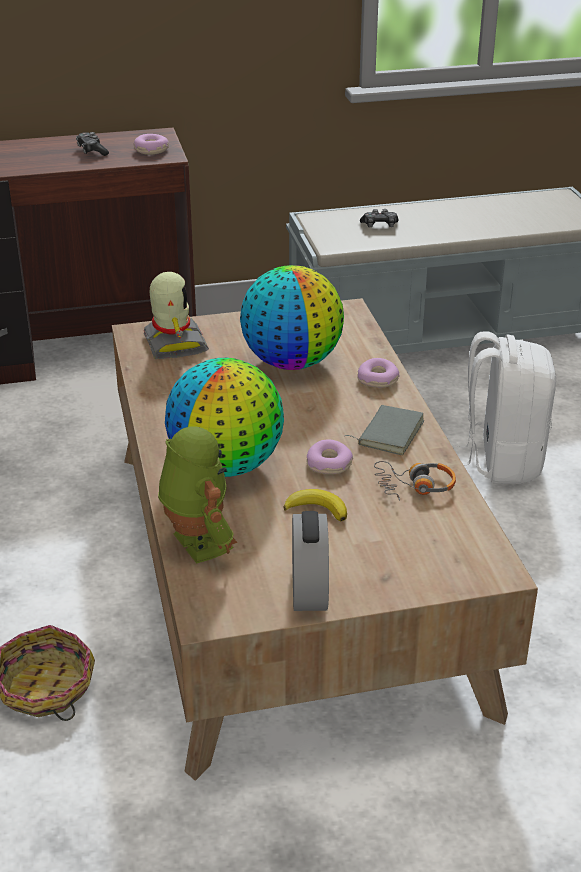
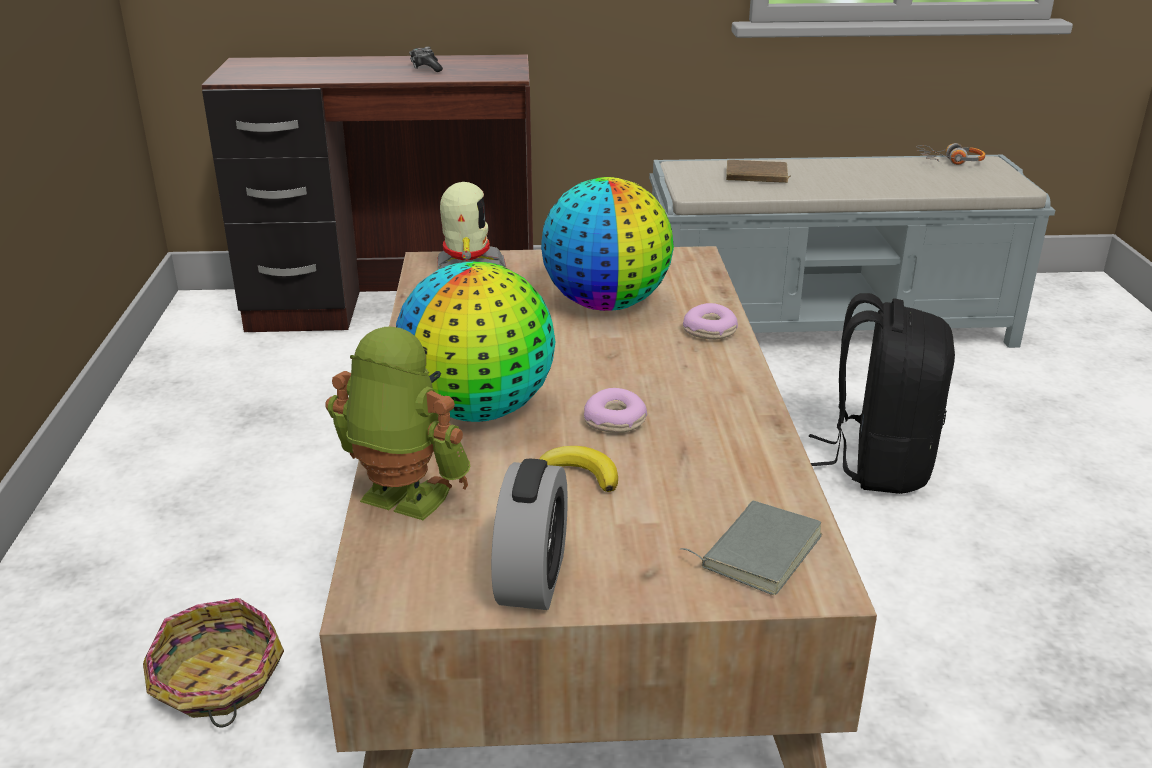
camera: 10 degrees right, 5 degrees down
donut [134,134,169,155] -> none
toy robot [158,426,238,563] -> toy robot turned 45 degrees counterclockwise [325,326,470,520]
grey book [345,405,424,455] -> grey book moved to [679,501,822,595]
game controller [360,209,399,227] -> brown book [726,160,791,183]
headphones [374,461,456,501] -> headphones moved to [916,143,985,165]
white backpack [450,331,556,484] -> black backpack [809,293,955,494]

